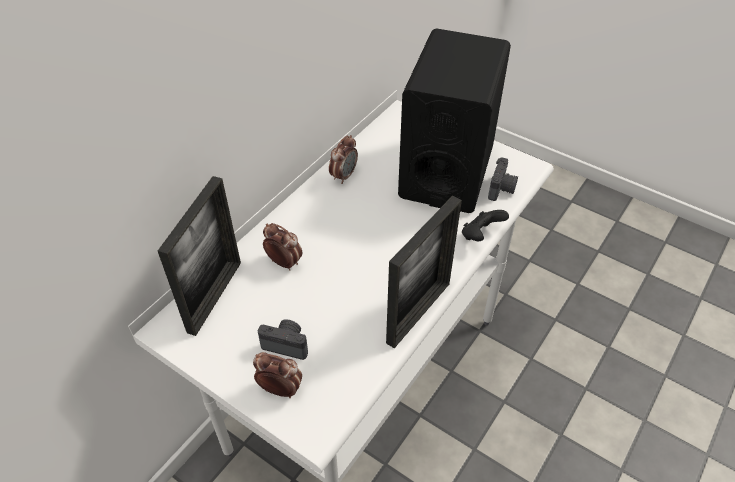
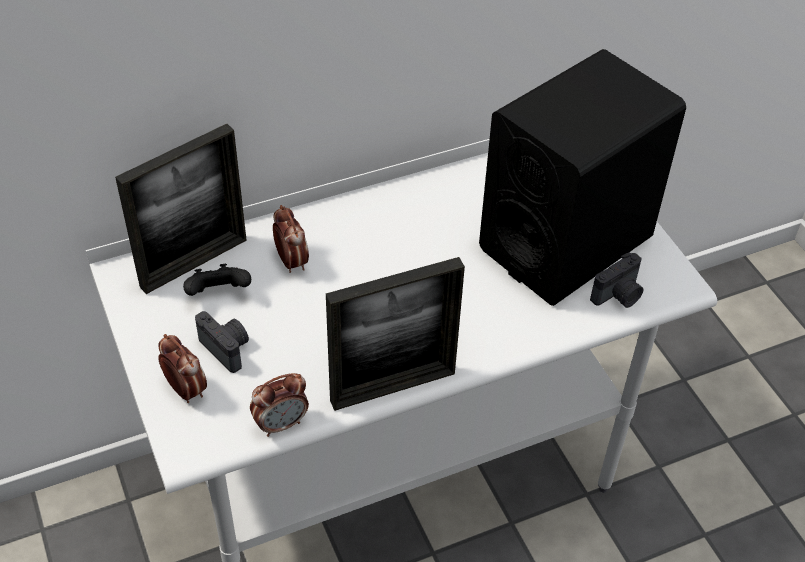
camera: 30 degrees right, 0 degrees up
alarm clock [329,135,358,184] -> alarm clock moved to [250,373,309,437]
black game controller [462,210,509,241] -> black game controller moved to [183,264,251,296]

